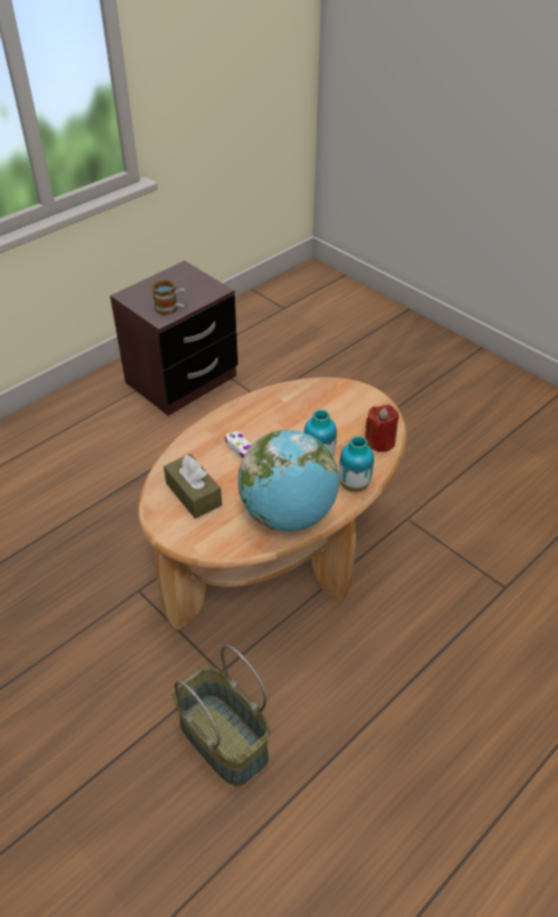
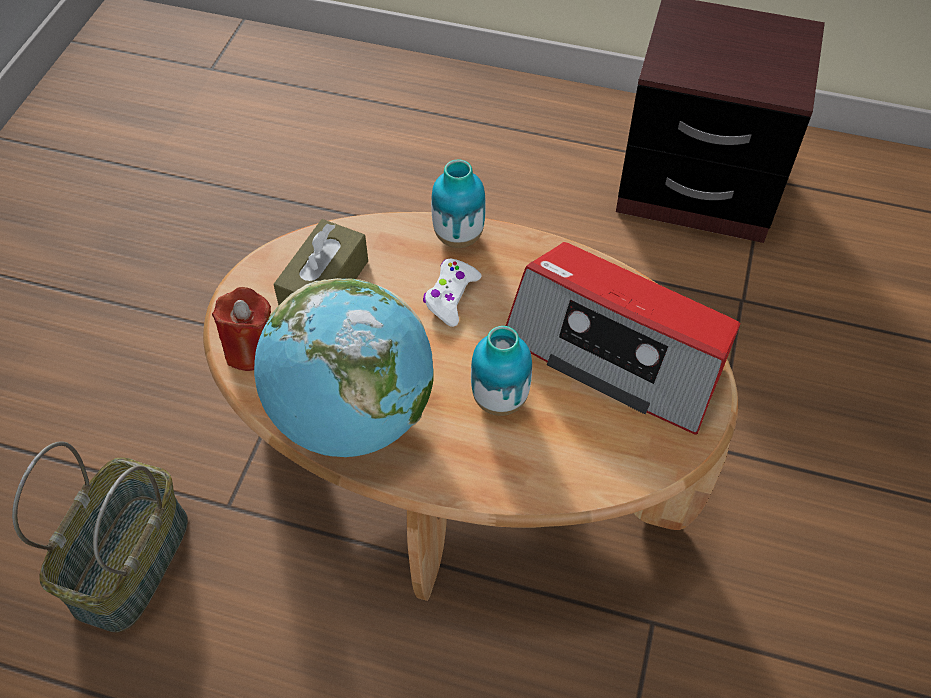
camera: 60 degrees right, 10 degrees up
mug [152,280,187,316] -> none
vase [339,436,374,492] -> vase moved to [431,160,486,248]
red candle [365,405,399,452] -> red candle moved to [212,287,271,371]
none -> radio [506,242,740,435]

